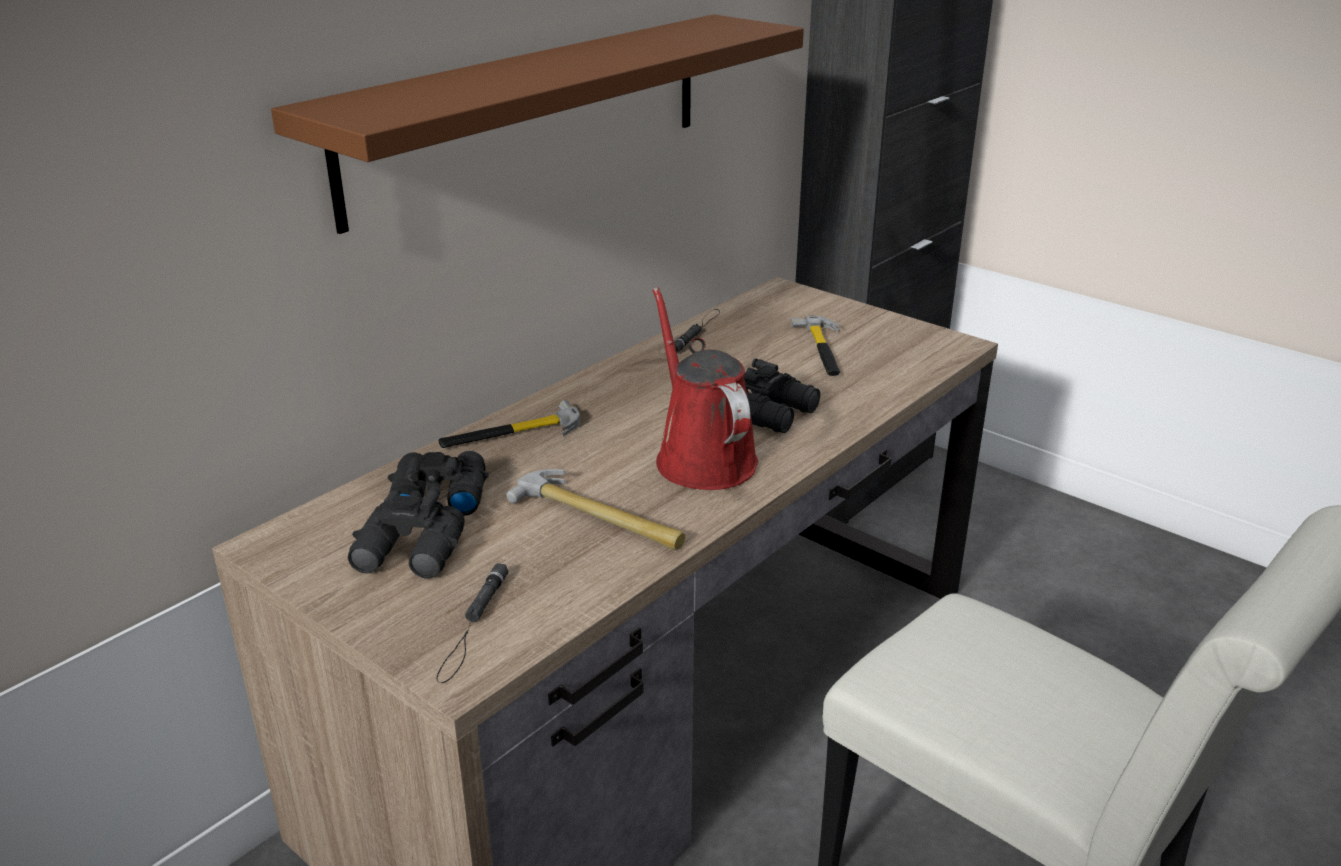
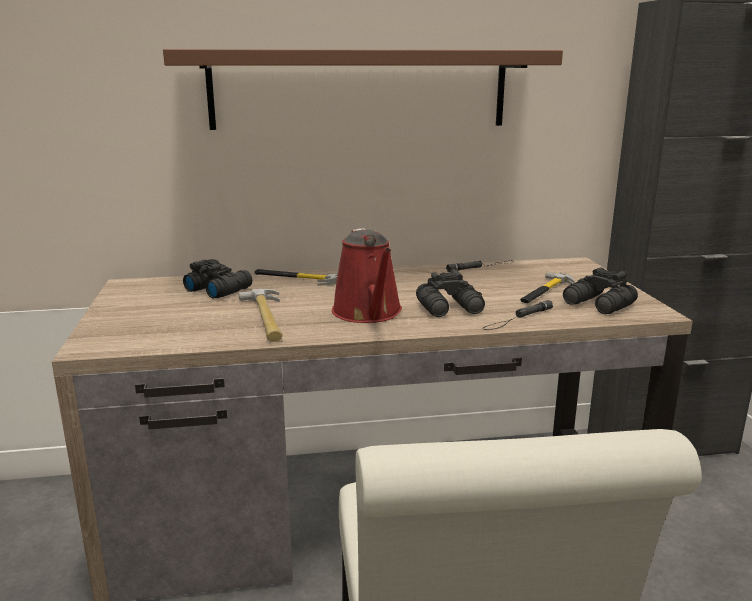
camera: 40 degrees right, 10 degrees down
black binoculars [348,487,465,579] -> black binoculars moved to [563,268,638,314]
black flashlight [437,563,509,683] -> black flashlight moved to [482,300,553,330]
red watering can [652,287,758,490] -> red watering can turned 150 degrees clockwise [332,228,402,323]

